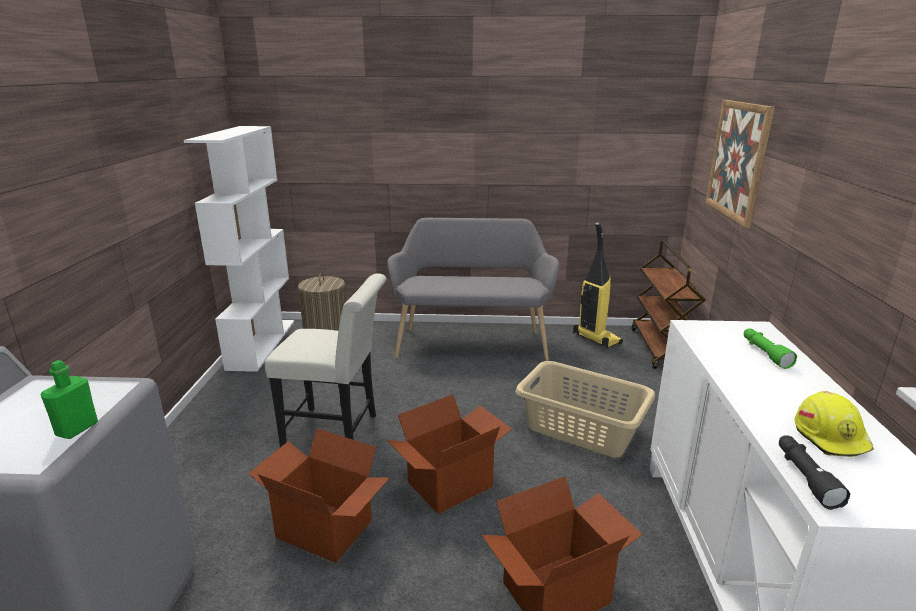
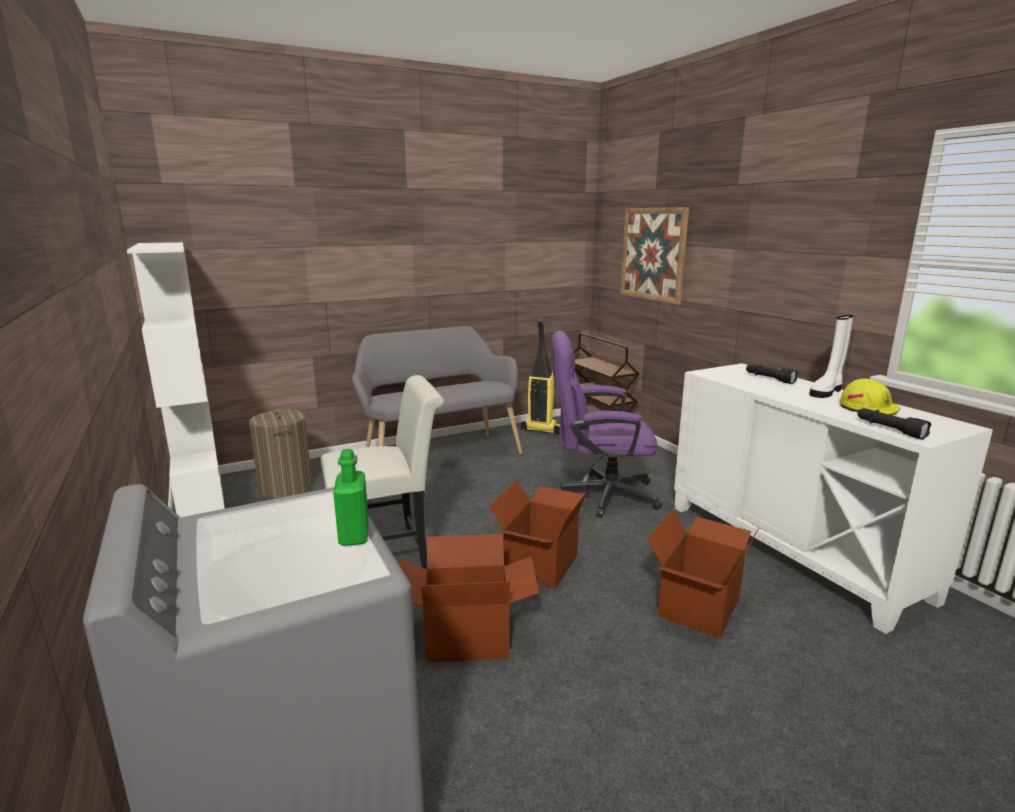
camera: 30 degrees left, 5 degrees down
beige laundry basket [515,361,655,457] -> purple office chair [552,331,662,517]
green flashlight [744,329,797,369] -> black flashlight [746,364,798,384]
none -> white boot [809,315,853,398]

